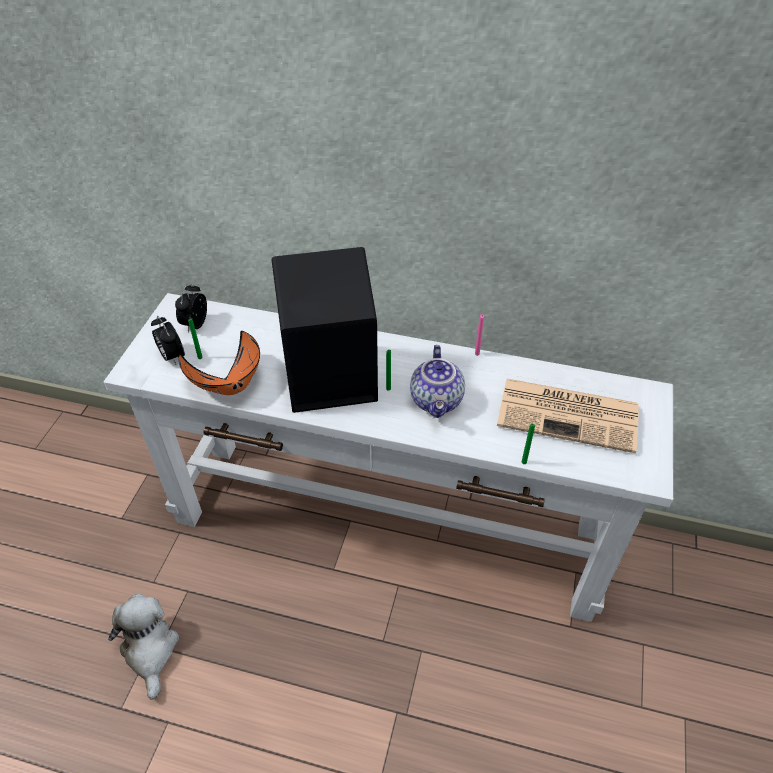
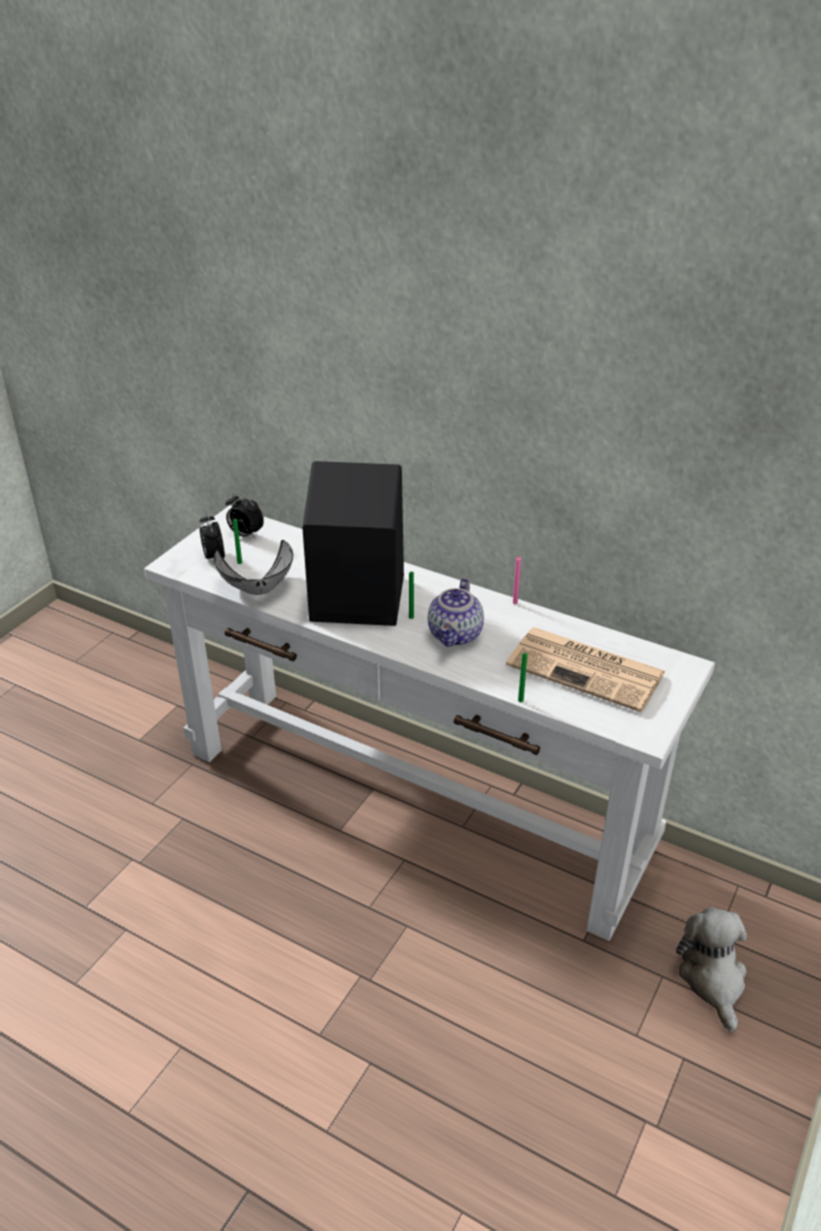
camera: 15 degrees right, 10 degrees down
plush toy [108,594,179,700] -> plush toy moved to [676,907,747,1032]
alarm clock [175,283,207,333] -> alarm clock turned 90 degrees counterclockwise [226,492,264,538]
orange bowl [179,331,260,395] -> grey bowl [214,540,293,595]

